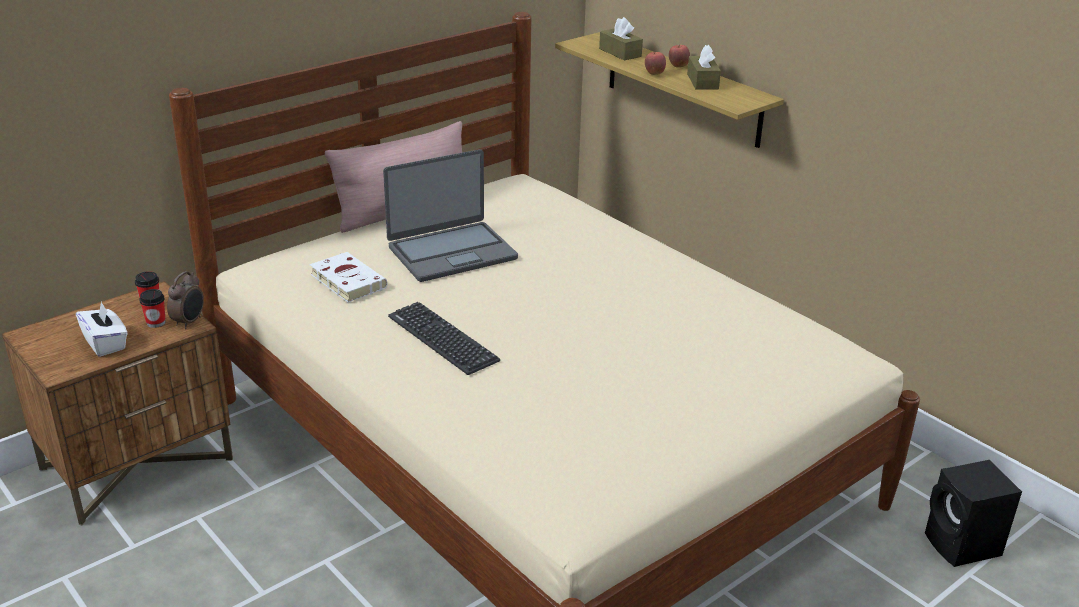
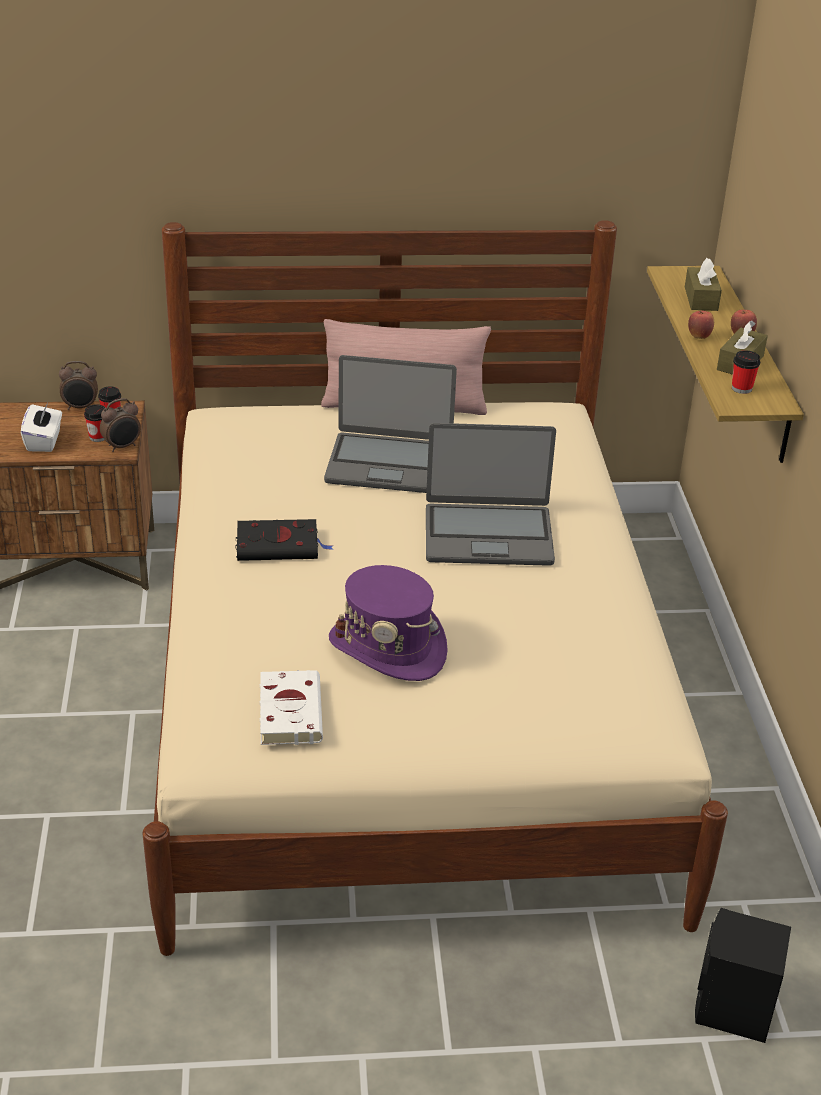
camera: 35 degrees right, 5 degrees up
white book [310,252,388,302] -> white book moved to [260,670,323,745]
keyboard [388,302,500,375] -> black book [235,519,333,561]
none -> alarm clock [59,361,98,410]
none -> purple hat [329,565,448,681]
none -> laptop [426,423,556,566]
none -> cup [732,350,760,394]

